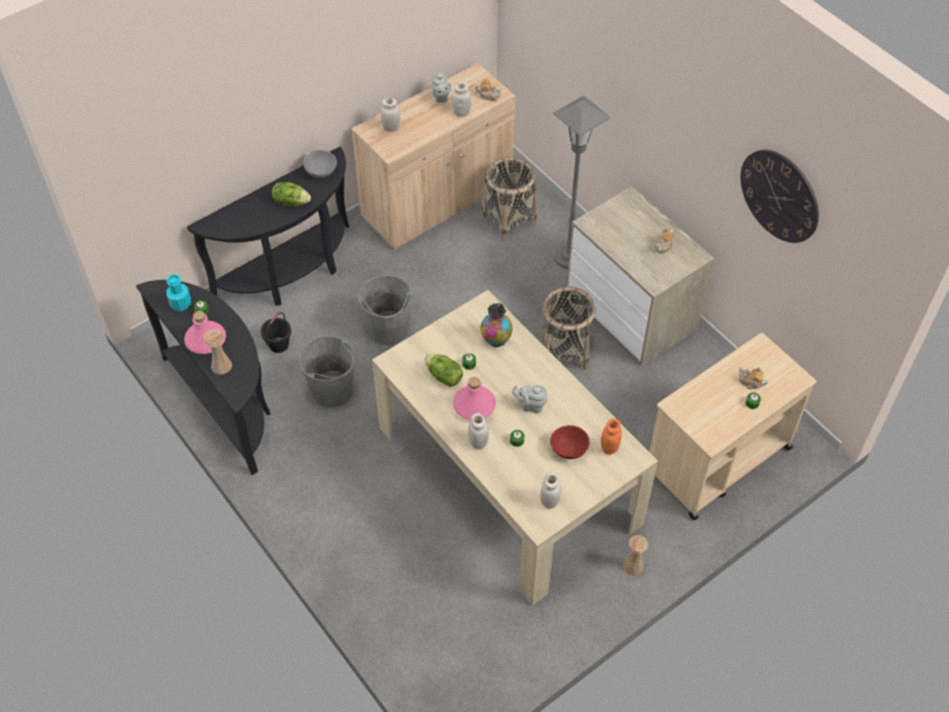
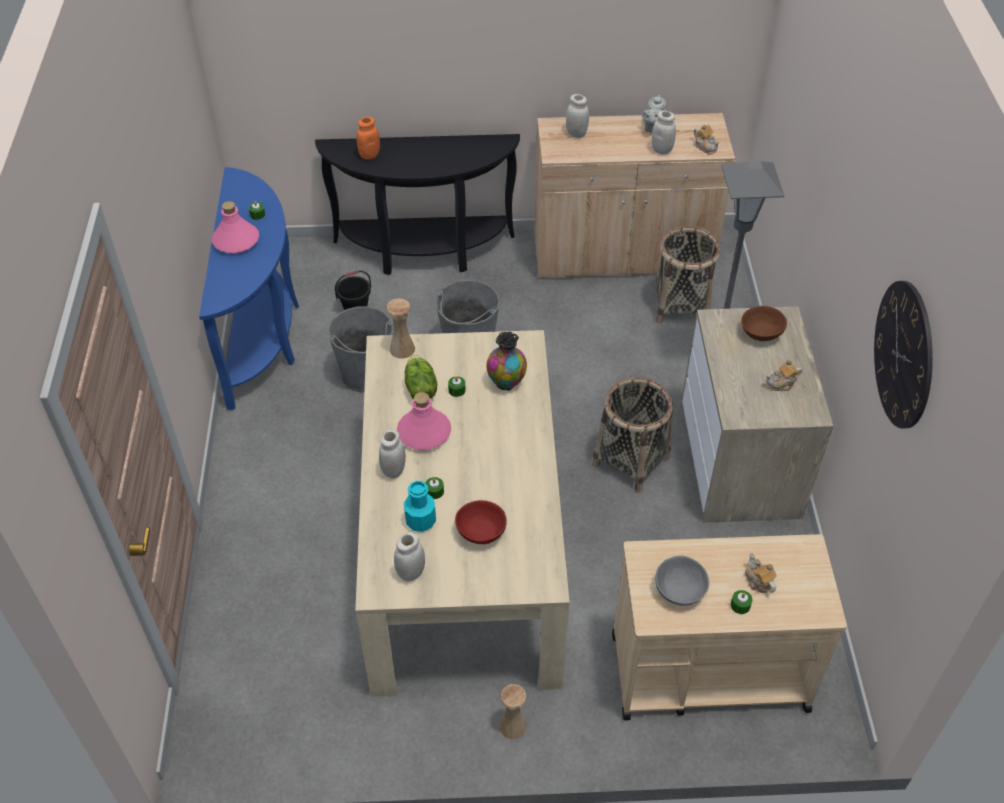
camera: 35 degrees right, 5 degrees down
black console table [136,280,270,475] -> blue console table [199,167,299,410]
turquoise bottle [166,274,191,311] -> turquoise bottle moved to [404,481,436,532]
beige vase [204,329,232,374] -> beige vase moved to [387,298,415,358]
lettuce [272,182,311,206] -> none
grey bowl [303,150,337,178] -> grey bowl moved to [655,556,709,606]
grey teapot [512,385,548,414] -> none
orange jar [601,418,622,455] -> orange jar moved to [356,117,380,160]
none -> brown bowl [741,306,787,341]

